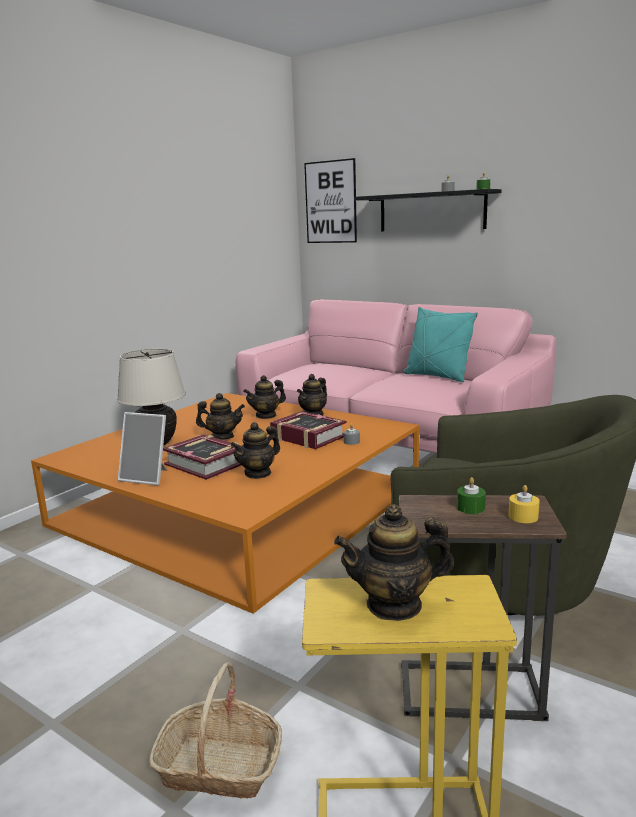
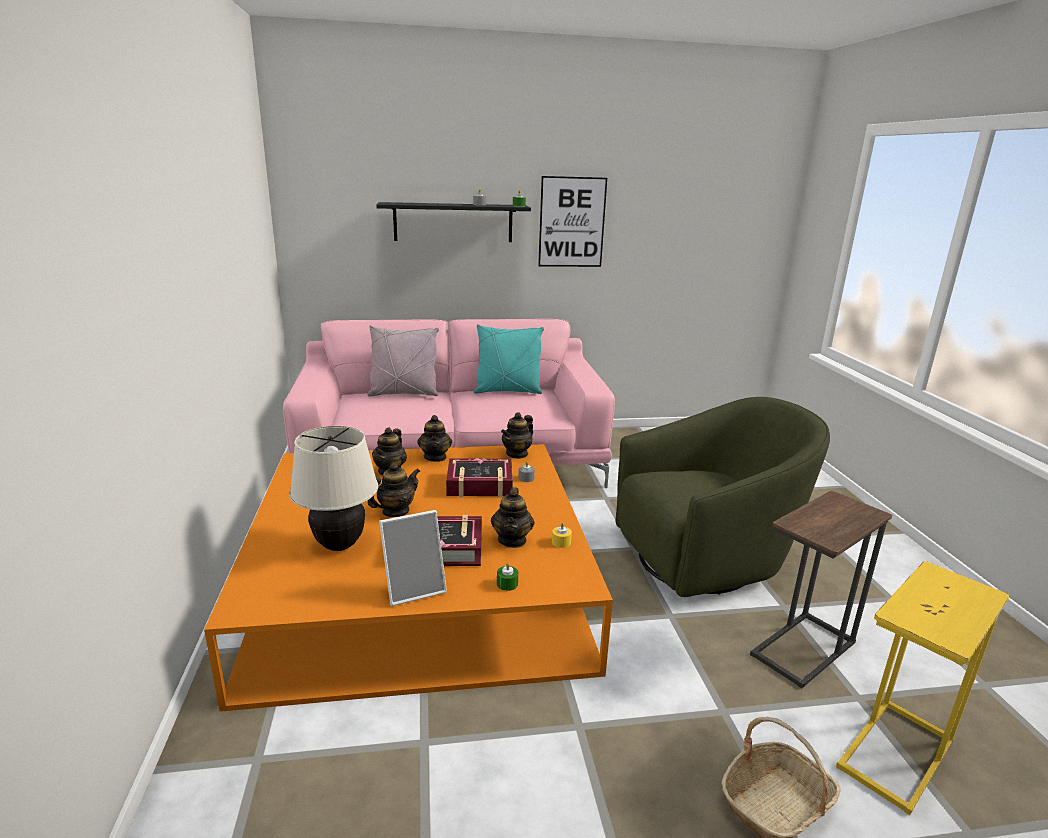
camera: 45 degrees left, 5 degrees up
picture [304,158,357,243] -> picture moved to [538,176,607,267]
teapot [334,504,454,621] -> teapot moved to [501,412,533,459]
green candle [457,477,486,514] -> green candle moved to [497,562,518,591]
yellow candle [508,485,539,523] -> yellow candle moved to [552,522,572,548]
none -> purple pillow [368,325,439,396]

